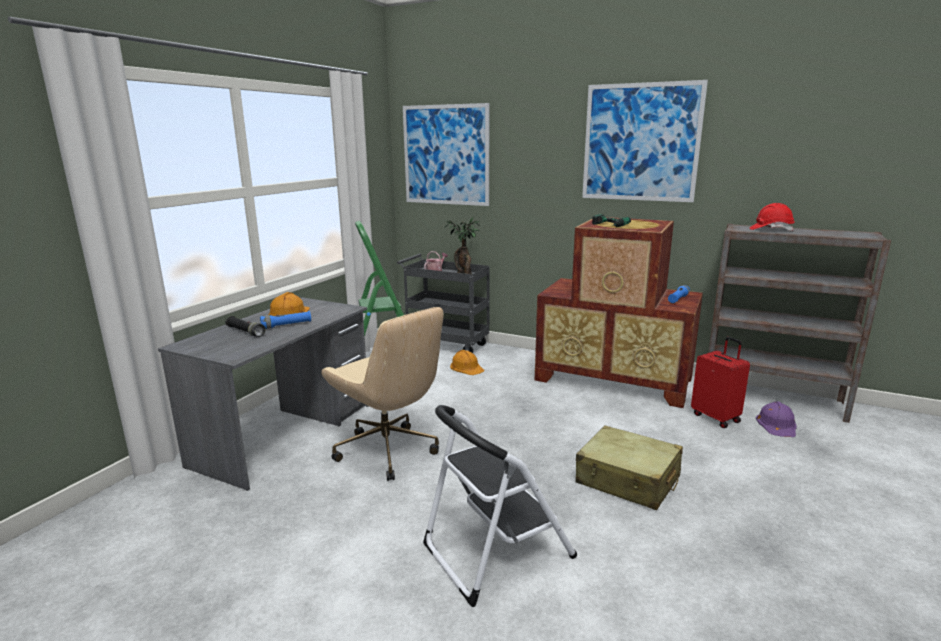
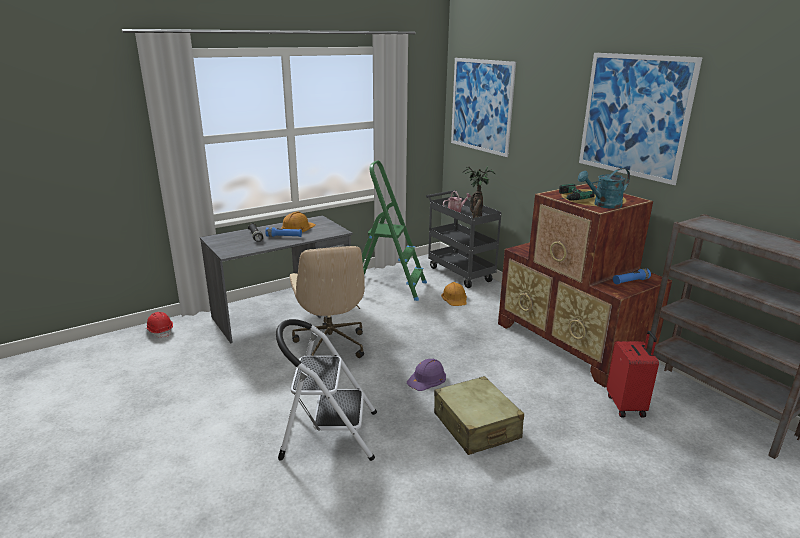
camera: 30 degrees right, 5 degrees up
red hard hat [750,203,795,230] -> red hard hat moved to [146,312,173,338]
purple hard hat [756,401,797,437] -> purple hard hat moved to [407,359,446,391]
none -> turquoise watering can [578,168,630,209]

